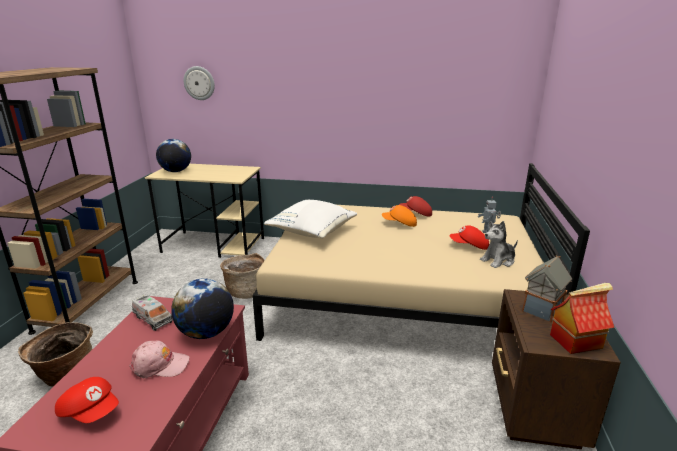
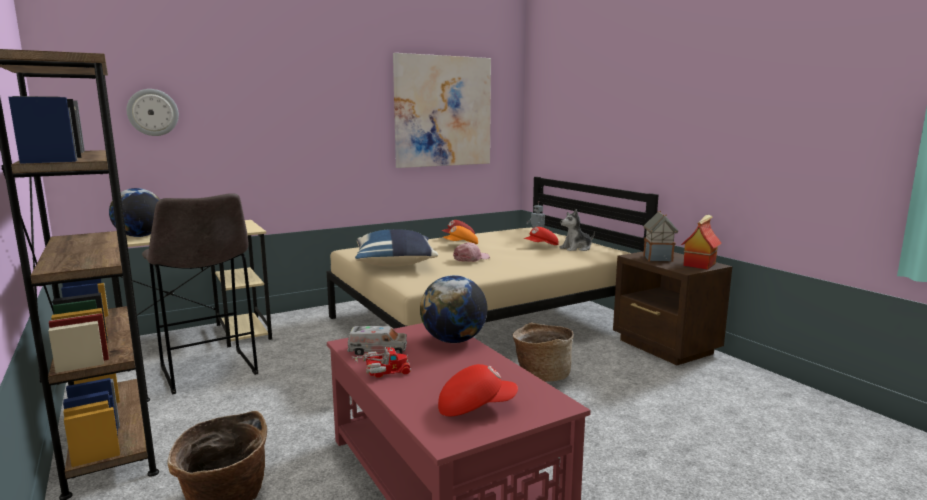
camera: 40 degrees left, 10 degrees down
pink cap [129,340,190,378] -> pink cap moved to [453,242,490,262]
basket [220,253,265,299] -> basket moved to [513,322,574,381]
white pillow [264,200,357,239] -> blue pillow [355,229,438,267]
plush toy [480,221,518,268] -> plush toy turned 45 degrees clockwise [559,209,595,251]
none -> grey stool [142,193,258,394]
none -> toy truck [352,346,411,378]
none -> picture [393,53,491,168]

